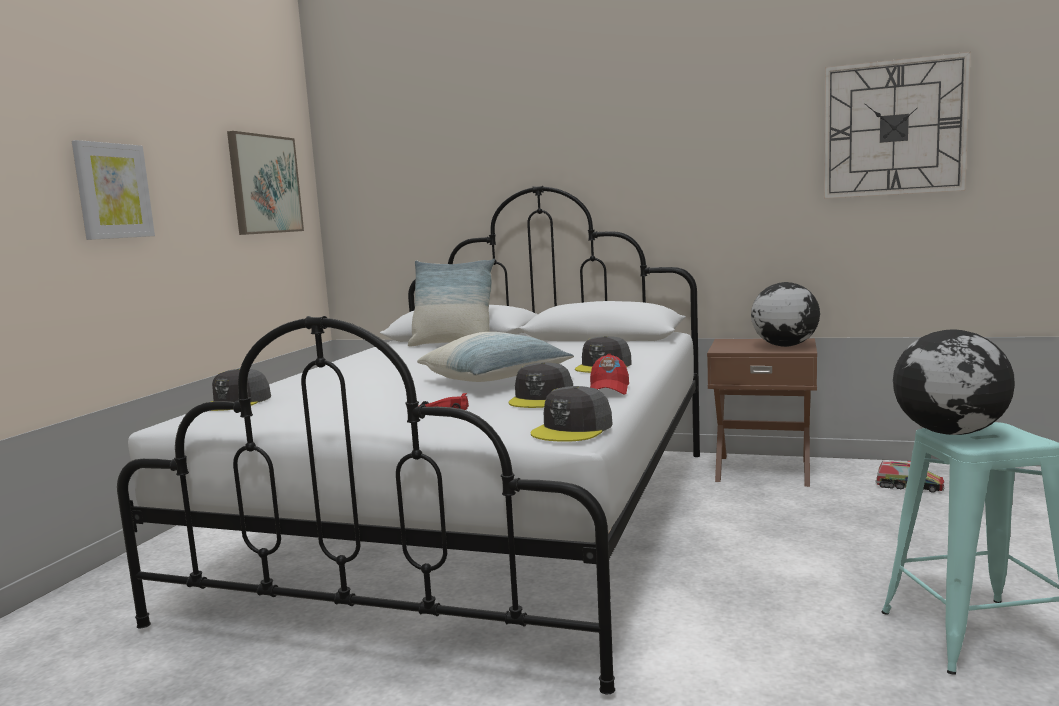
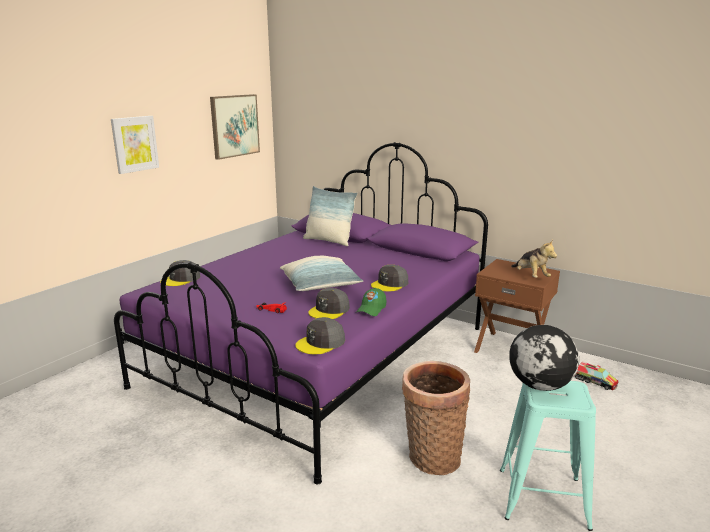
camera: 15 degrees right, 10 degrees up
white bed [117,186,700,694] -> purple bed [114,142,488,484]
red cap [590,354,629,395] -> green cap [356,288,387,316]
globe [751,282,820,347] -> plush toy [511,240,557,278]
wall clock [824,52,971,199] -> none
none -> basket [402,361,470,475]

